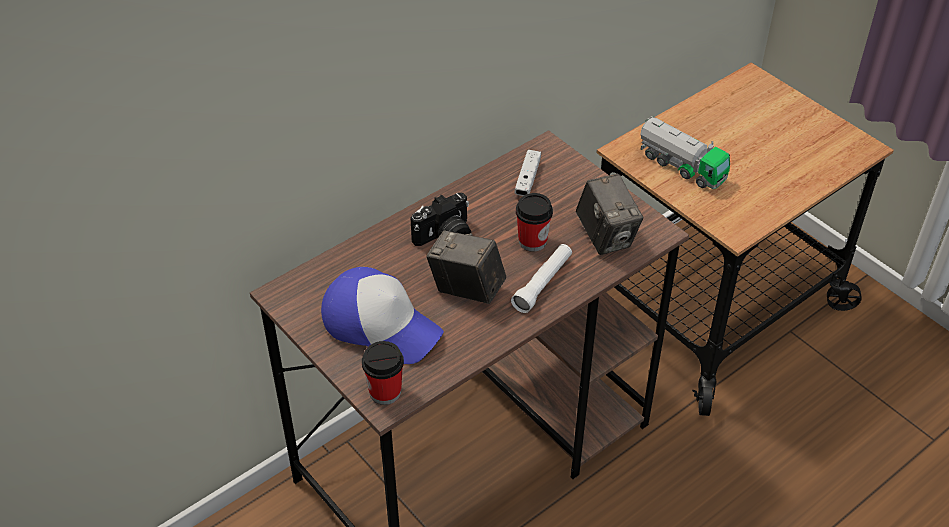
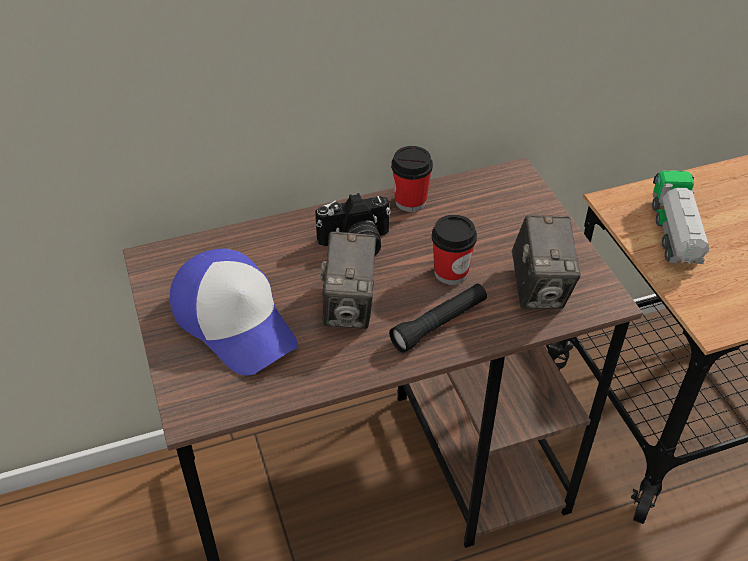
camera: 20 degrees right, 0 degrees up
cup [362,341,404,405] -> cup moved to [391,146,433,212]
camera [426,230,506,304] -> camera turned 135 degrees counterclockwise [320,232,376,329]
white flashlight [511,244,572,313] -> black flashlight [389,283,487,353]
white game controller [514,150,541,196] -> none
toy truck [641,116,730,189] -> toy truck turned 150 degrees counterclockwise [652,171,709,264]

